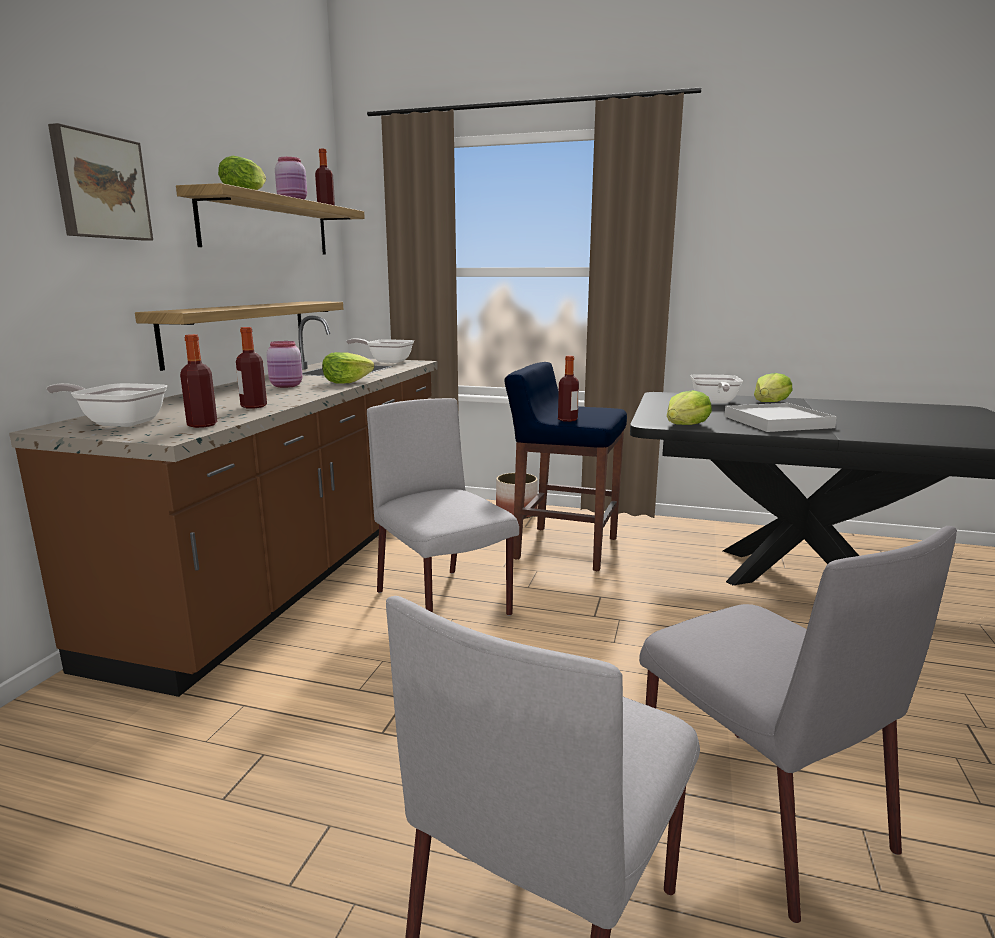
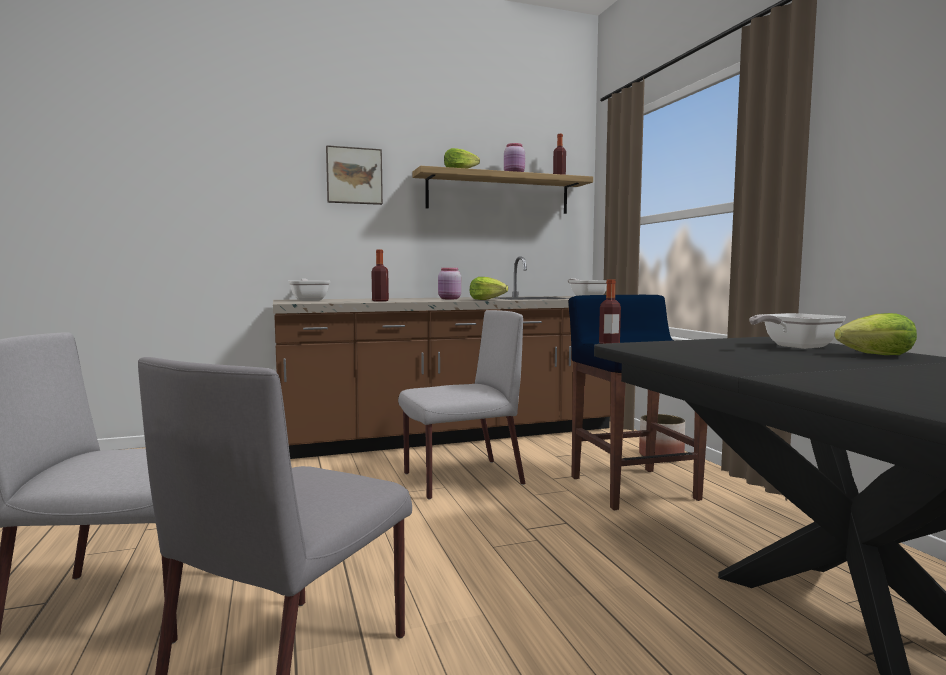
camera: 55 degrees right, 10 degrees down
shelf [135,301,343,371] -> none
bottle [180,334,217,428] -> none
grey chair [367,398,519,616] -> grey chair turned 45 degrees clockwise [398,310,525,500]
lettuce [667,390,712,425] -> none
white tray [724,403,837,432] -> none

